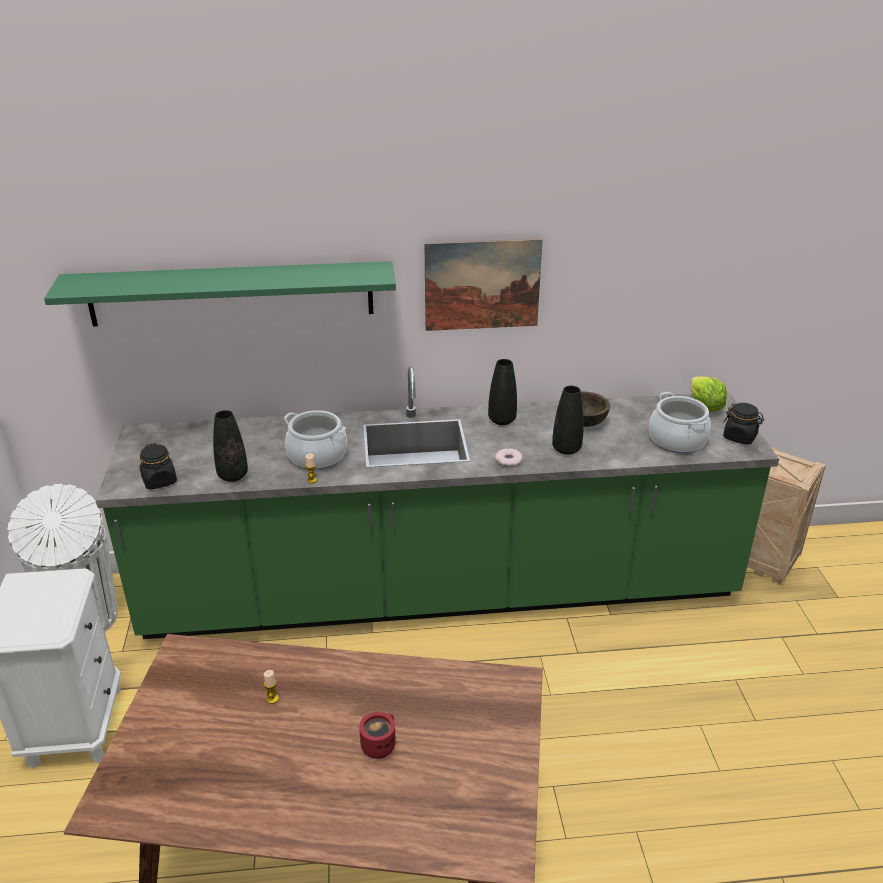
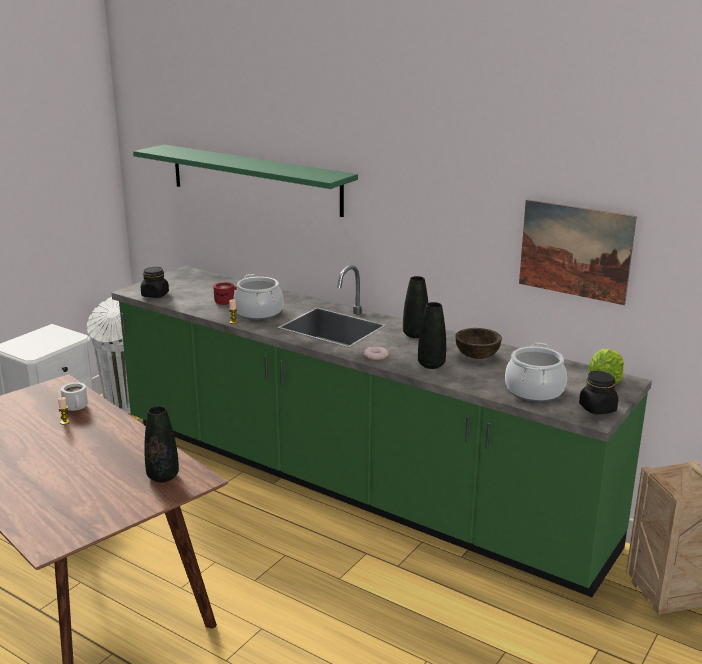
camera: 40 degrees right, 10 degrees down
black vase [213,410,248,482] -> black vase moved to [144,406,179,482]
red mug [359,712,396,759] -> red mug moved to [213,282,237,305]
picture [425,239,543,331] -> picture moved to [519,199,637,305]
none -> white mug [61,382,88,411]

